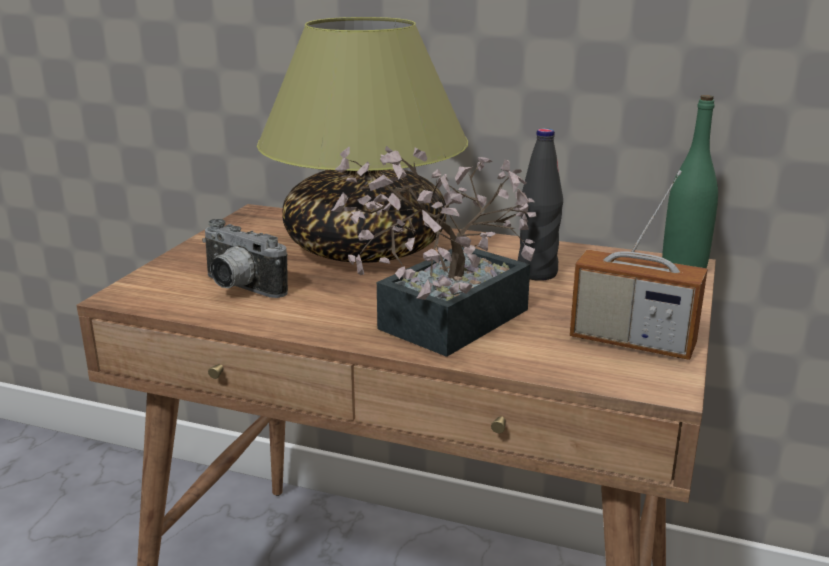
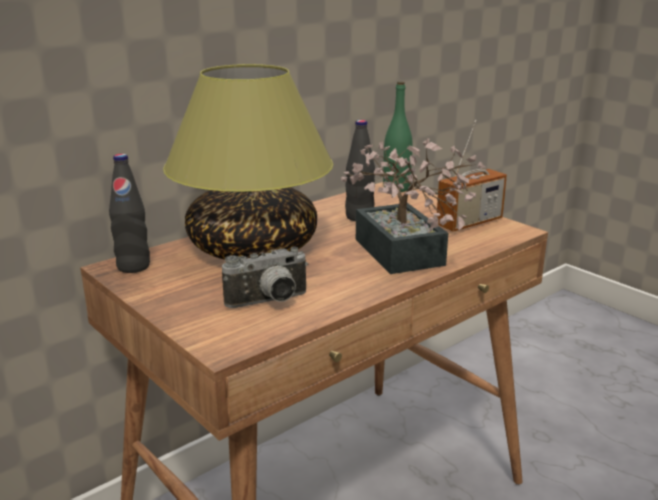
camera: 60 degrees left, 0 degrees up
none -> black bottle [109,154,150,273]

